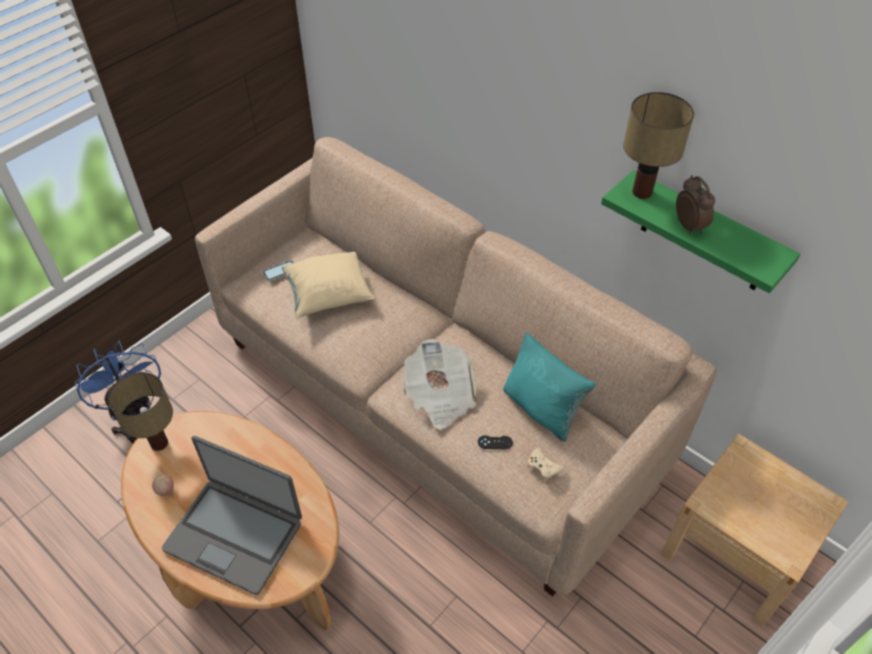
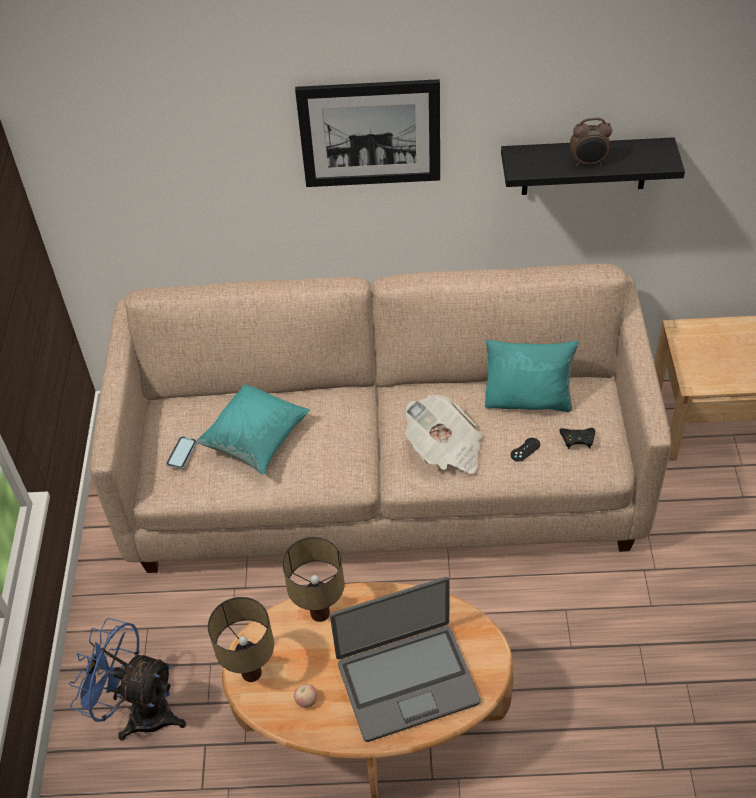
camera: 40 degrees left, 0 degrees up
beige pillow [282,252,375,318] -> turquoise pillow [197,384,310,475]
beige game controller [527,448,565,481] -> black game controller [559,428,595,449]
green shelf [601,170,800,293] -> black shelf [501,137,685,195]
table lamp [623,92,694,199] -> table lamp moved to [282,537,344,622]
alarm clock [676,175,715,235] -> alarm clock turned 150 degrees clockwise [570,118,612,166]
none -> picture [295,79,440,187]

